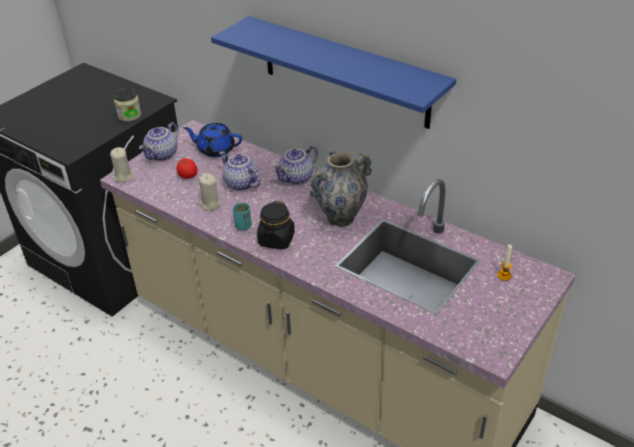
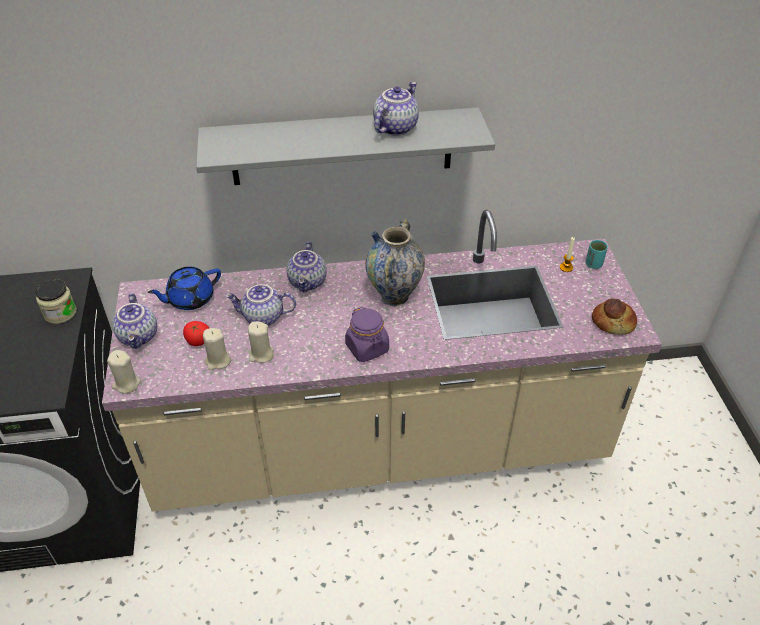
camera: 45 degrees left, 5 degrees up
blue shelf [211,16,456,129] -> grey shelf [196,107,495,185]
turquoise cup [233,203,252,231] -> turquoise cup moved to [586,240,608,269]
black jar [257,201,295,249] -> purple jar [345,307,389,362]
none -> beige candle [203,328,231,370]
none -> teapot [373,82,419,136]
none -> bread [592,299,637,335]

